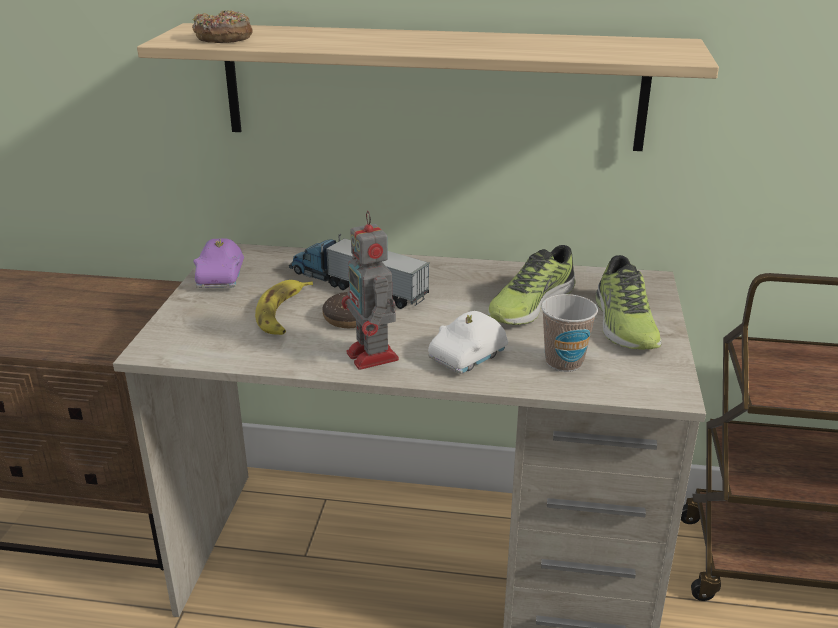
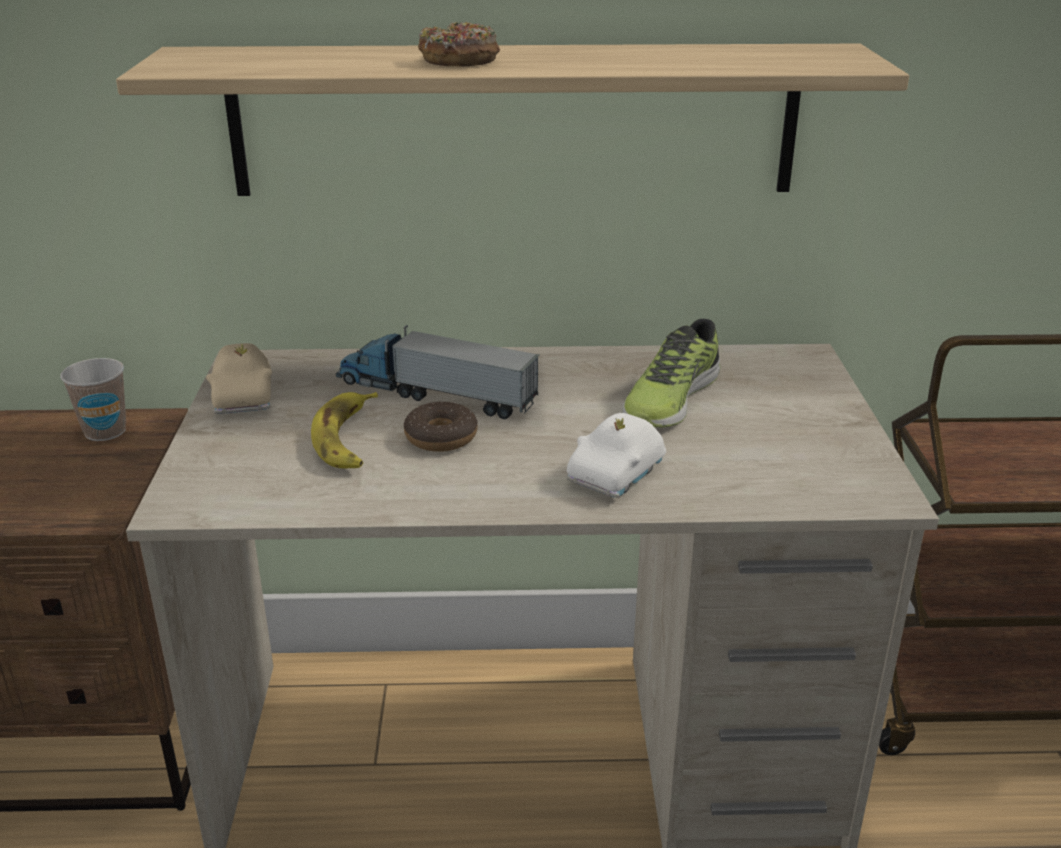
camera: 10 degrees left, 0 degrees up
donut [192,10,253,43] -> donut moved to [418,22,500,67]
purple toy car [193,239,244,288] -> beige toy car [206,343,272,414]
toy robot [341,211,399,370] -> none
cup [541,294,598,372] -> cup moved to [60,358,126,441]
shoe [596,255,662,350] -> none

